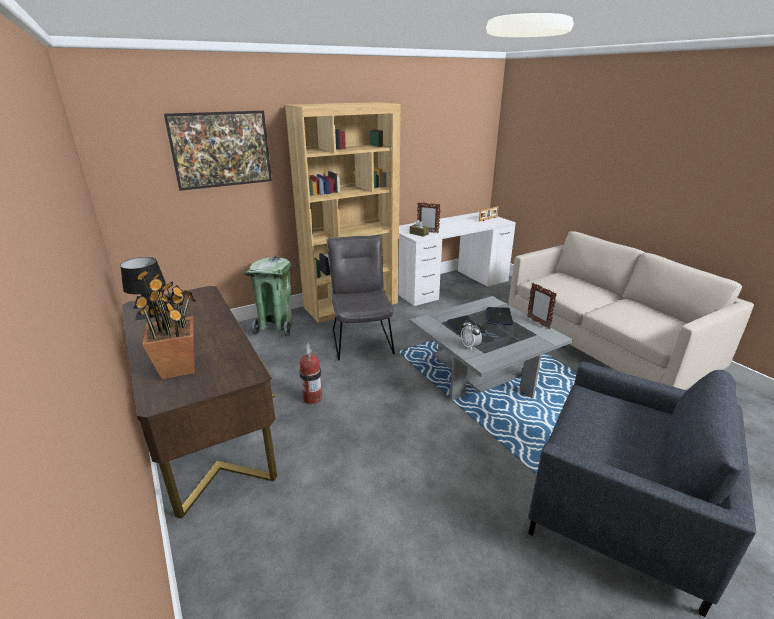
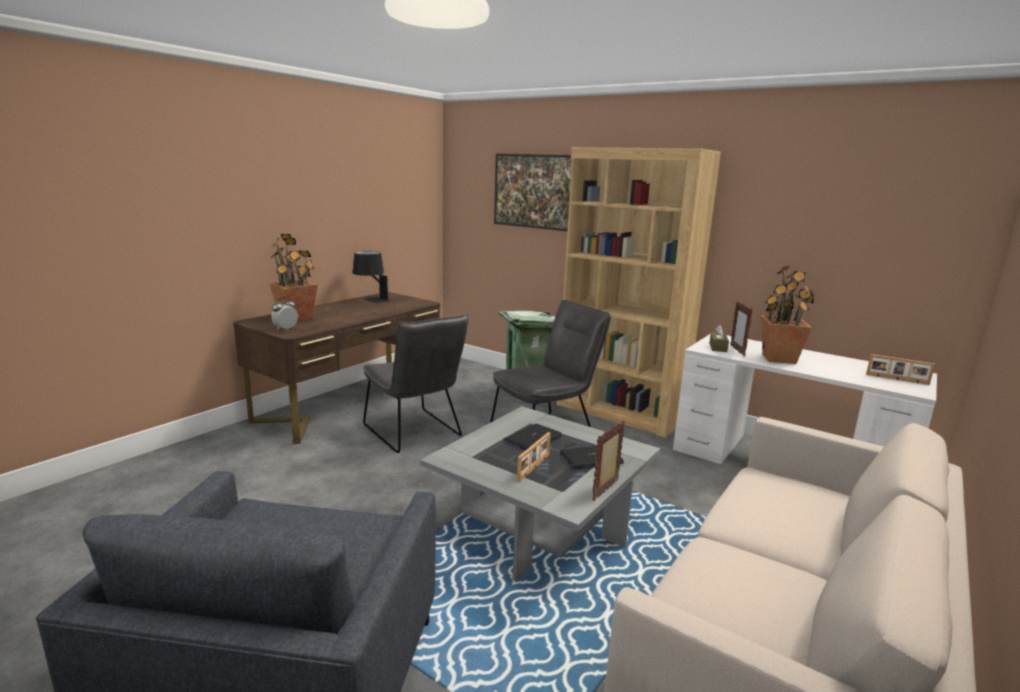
camera: 65 degrees right, 10 degrees down
fire extinguisher [300,341,322,404] -> grey chair [363,313,469,453]
alarm clock [461,319,482,350] -> alarm clock moved to [272,297,298,330]
none -> picture frame [517,432,551,482]
none -> potted plant [761,266,814,364]

